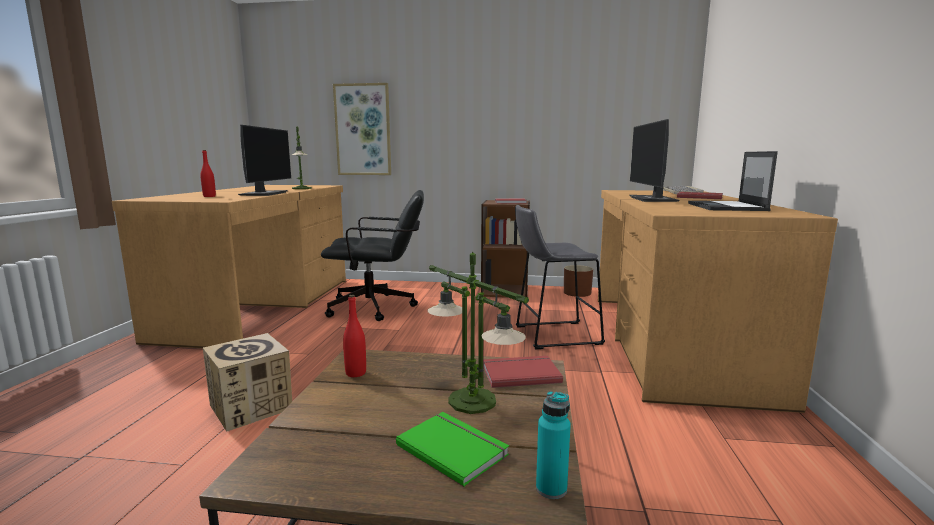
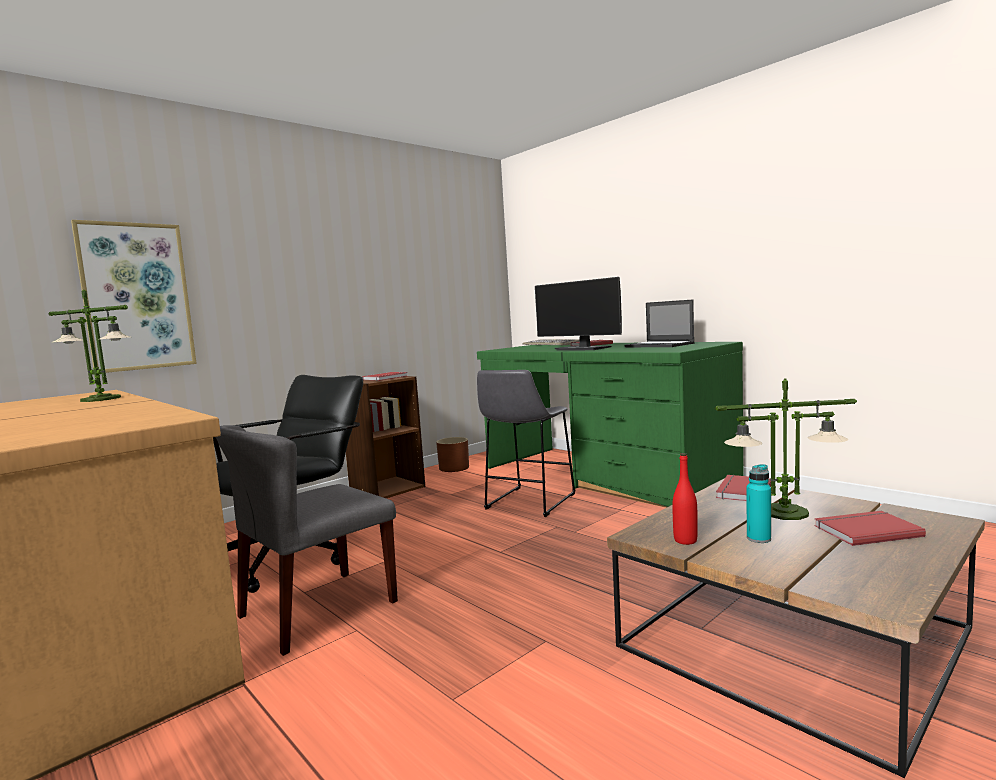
camera: 50 degrees left, 5 degrees down
red bottle [201,150,216,197] -> none
cardboard box [203,333,292,432] -> none
monitor [238,125,291,196] -> none
green book [396,412,509,487] -> red book [814,511,926,546]
turquoise bottle [536,391,571,499] -> turquoise bottle moved to [746,464,771,543]
brown desk [598,190,838,413] -> green desk [477,342,743,508]
none -> grey chair [216,425,398,656]

